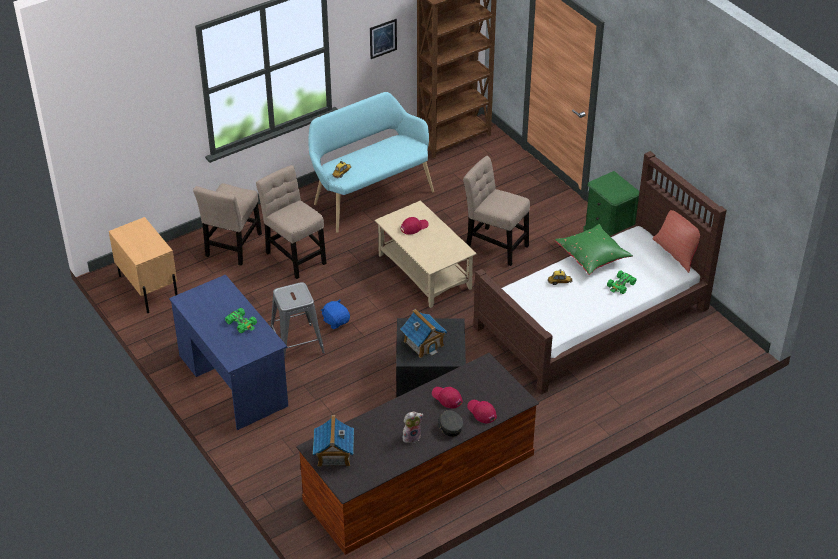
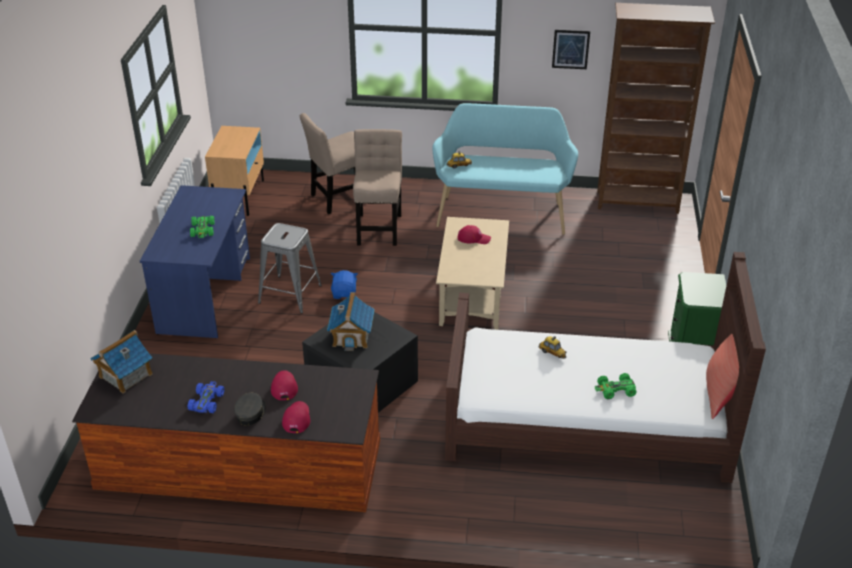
camera: 40 degrees right, 5 degrees down
plush toy [403,412,423,444] -> blue toy car [187,381,224,413]
beige chair [463,156,530,266] -> none
green pillow [555,224,633,275] -> none

